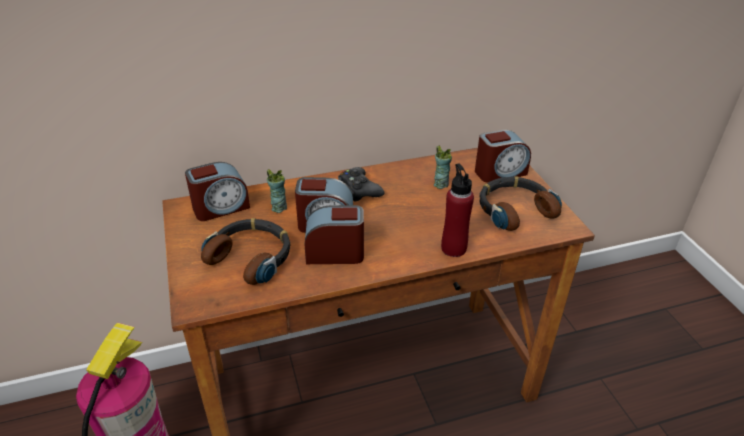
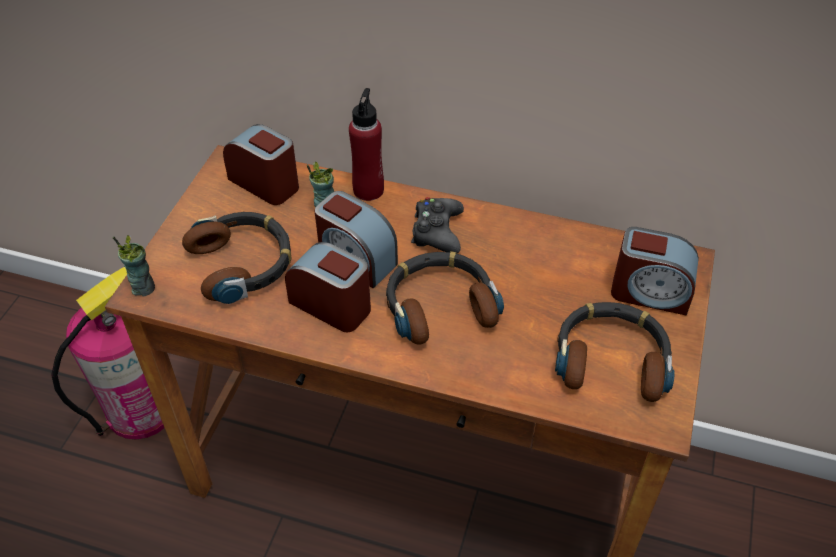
camera: 35 degrees right, 10 degrees up
alarm clock [185,162,250,221] -> alarm clock turned 150 degrees counterclockwise [223,124,299,205]
cup [434,146,452,189] -> cup moved to [113,235,155,297]
red bottle [441,164,474,257] -> red bottle moved to [349,88,384,201]
none -> headphones [386,251,504,345]

